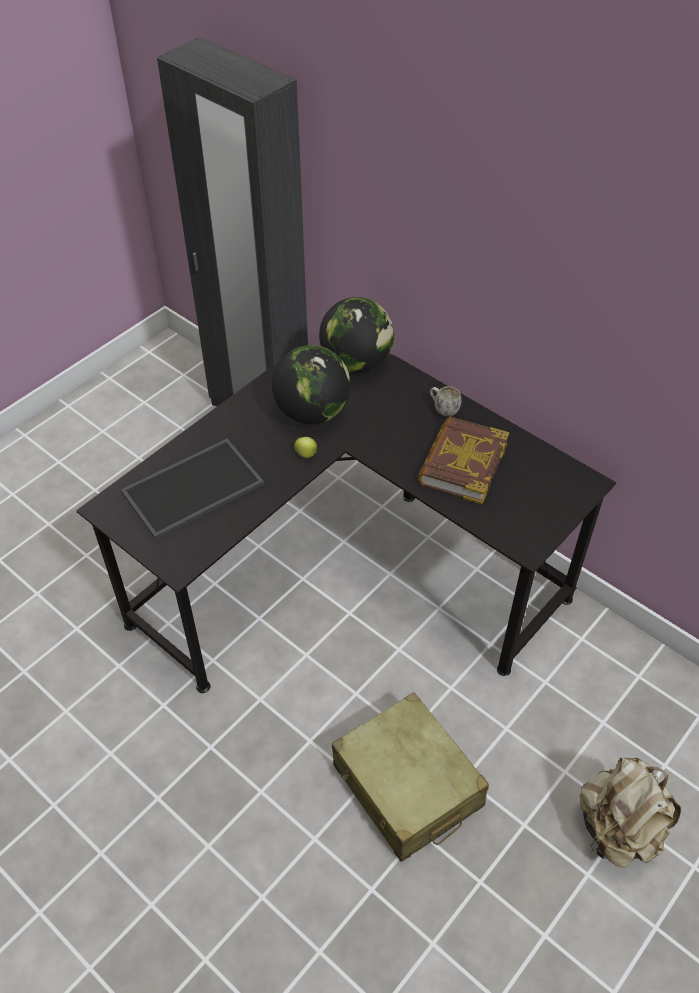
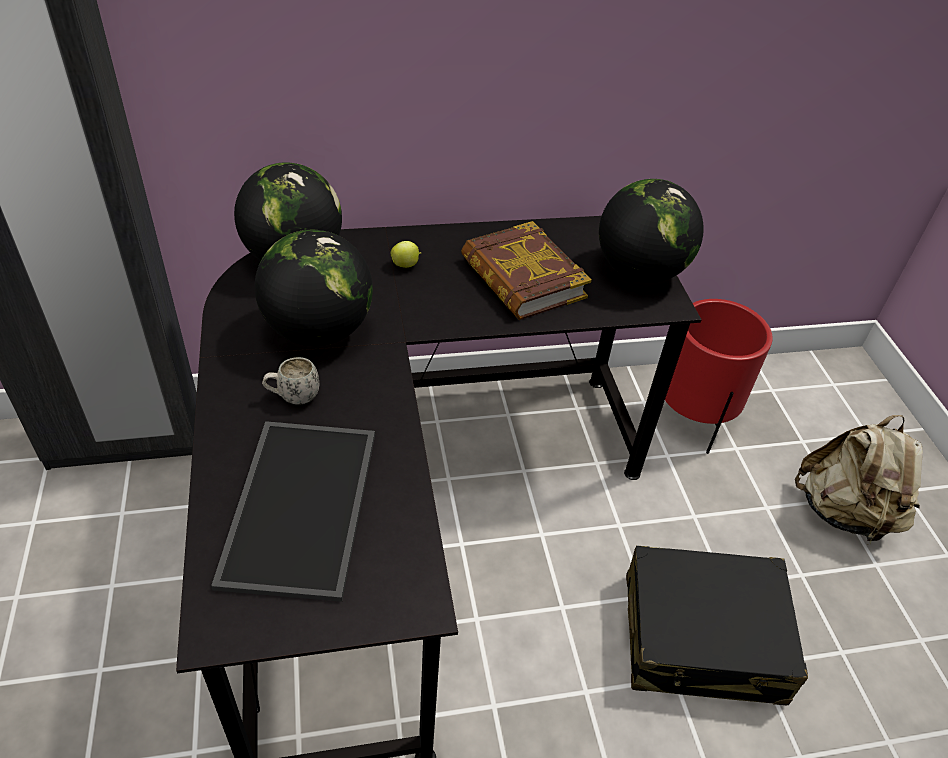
camera: 55 degrees left, 5 degrees down
apple [294,437,317,458] -> apple moved to [391,241,421,268]
beige suitcase [332,692,489,862] -> black suitcase [626,546,808,705]
white mug [430,386,461,416] -> white mug moved to [262,357,319,405]
none -> globe [599,179,704,283]
none -> red planter [665,299,773,454]

